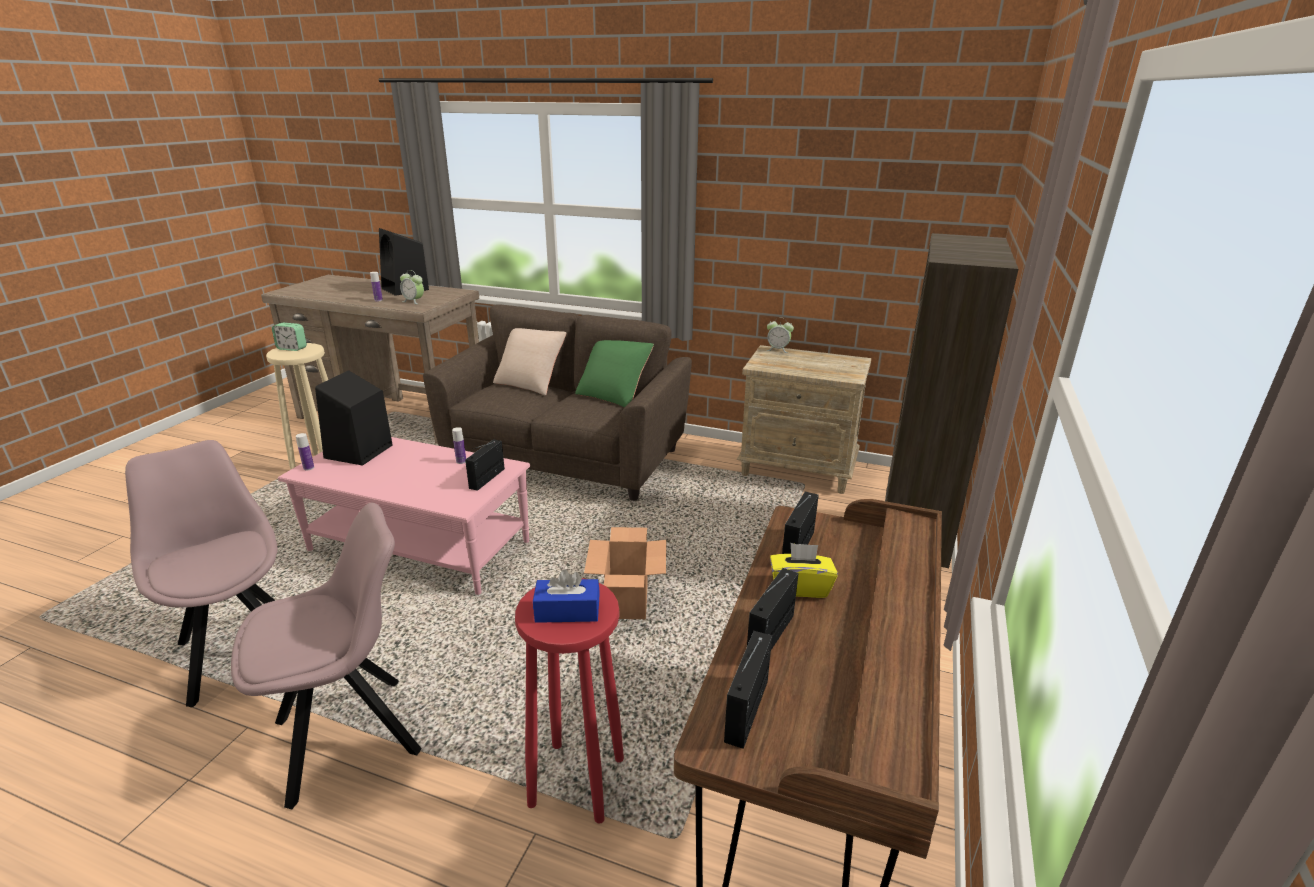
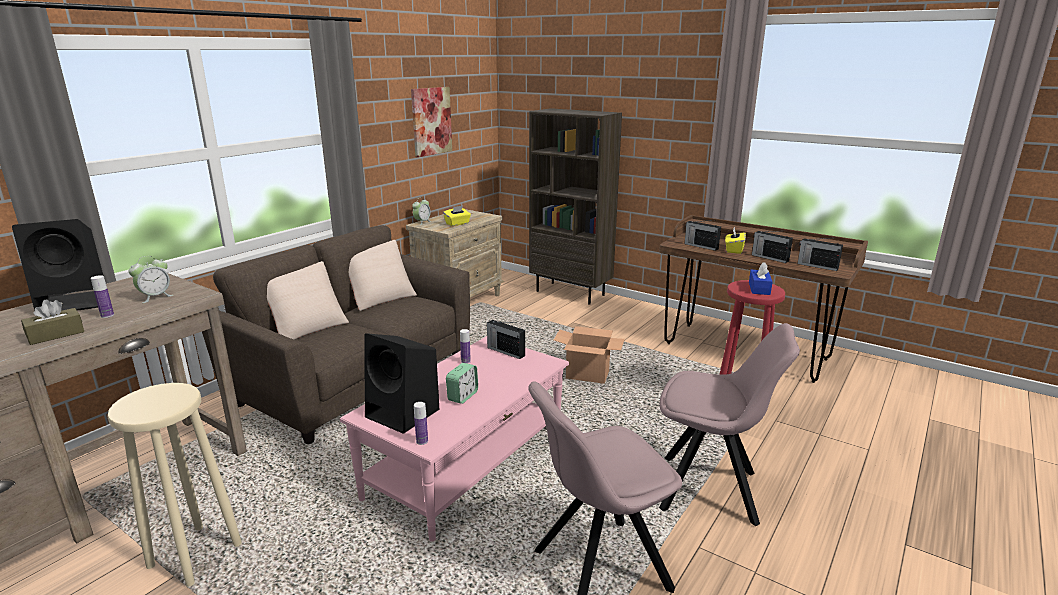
camera: 75 degrees left, 5 degrees down
pink chair [231,503,421,810] -> pink chair turned 120 degrees clockwise [659,323,800,526]
alarm clock [272,323,307,351] -> alarm clock moved to [446,363,478,404]
green pillow [575,340,654,407] -> beige pillow [349,240,417,311]
none -> brown tissue box [21,300,84,345]
none -> picture [411,87,452,157]
none -> yellow tissue box [443,206,471,226]

